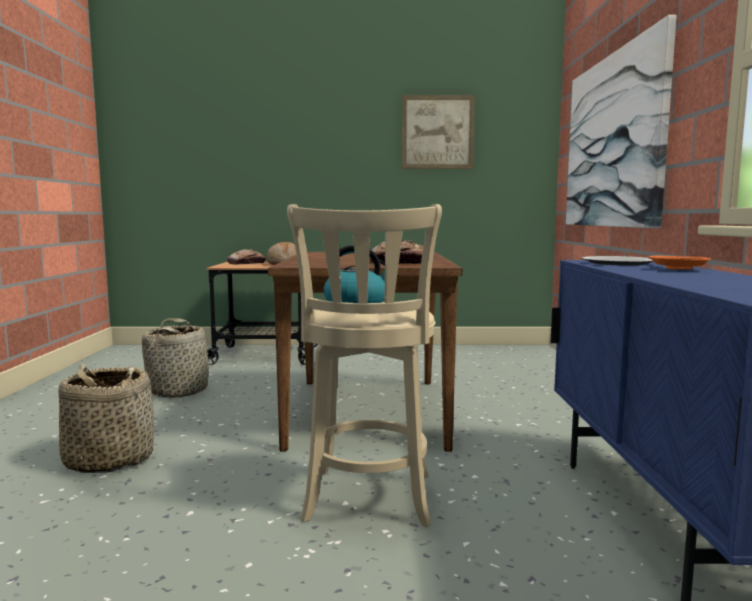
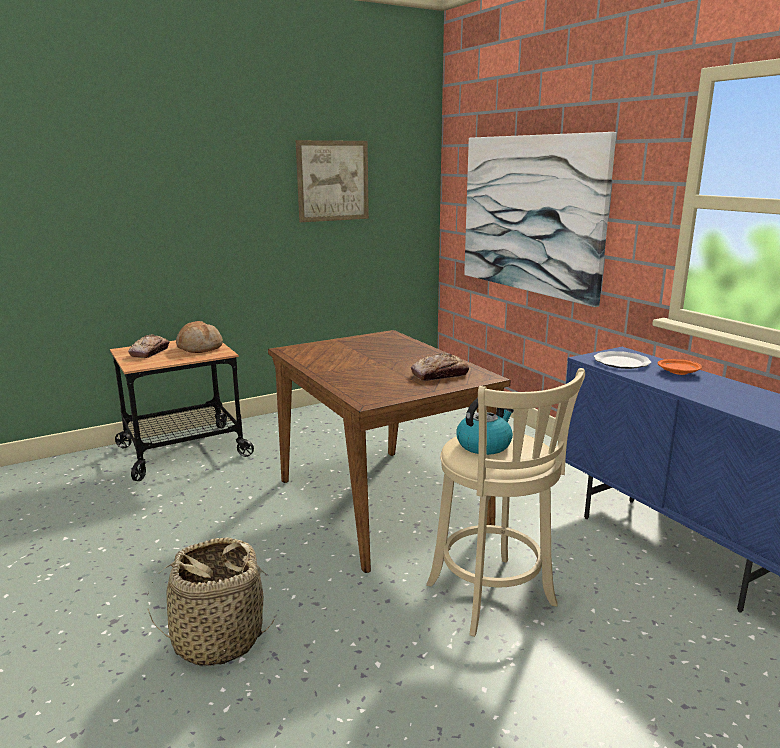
camera: 30 degrees left, 10 degrees up
basket [142,318,210,398] -> none

